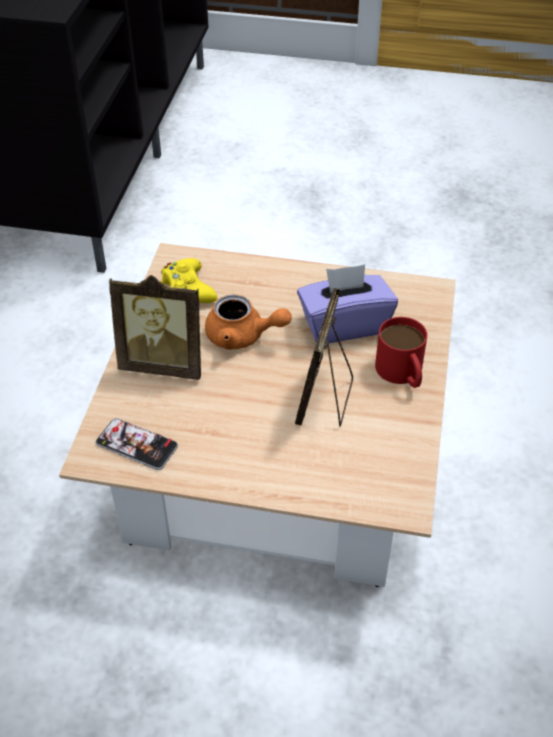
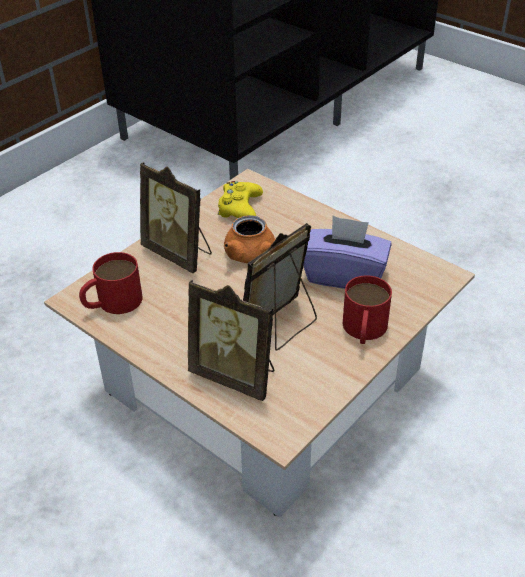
camera: 30 degrees right, 5 degrees down
phone [96,418,178,470] -> red mug [79,252,143,314]
none -> picture frame [188,280,274,401]

